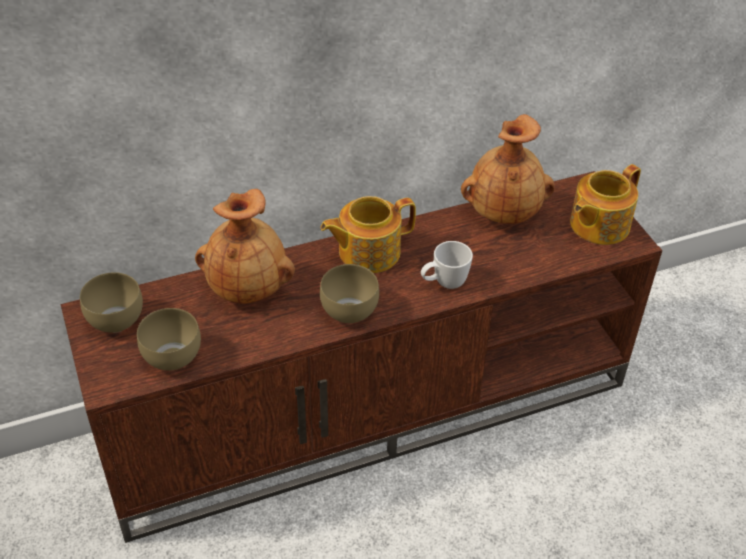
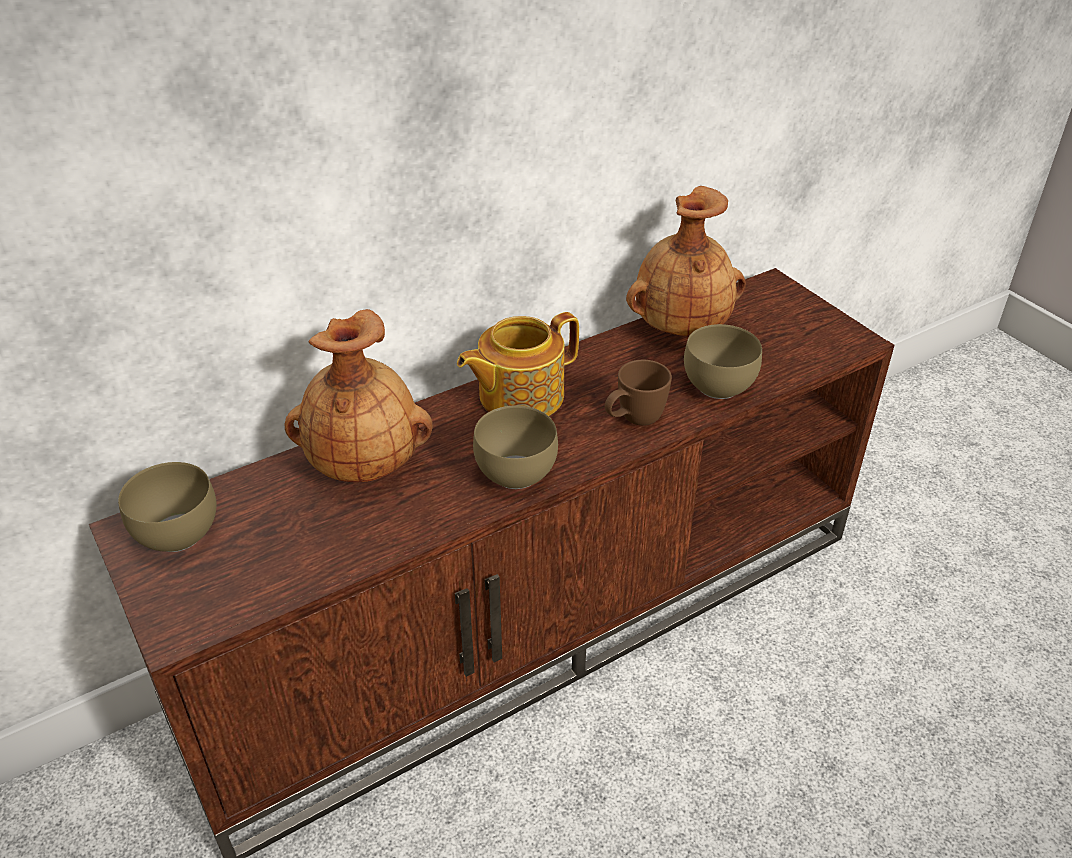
camera: 10 degrees left, 5 degrees down
brown bowl [137,308,201,371] -> brown bowl moved to [684,324,762,399]
white mug [421,241,473,289] -> brown mug [605,360,672,426]
teapot [570,164,641,245] -> none

